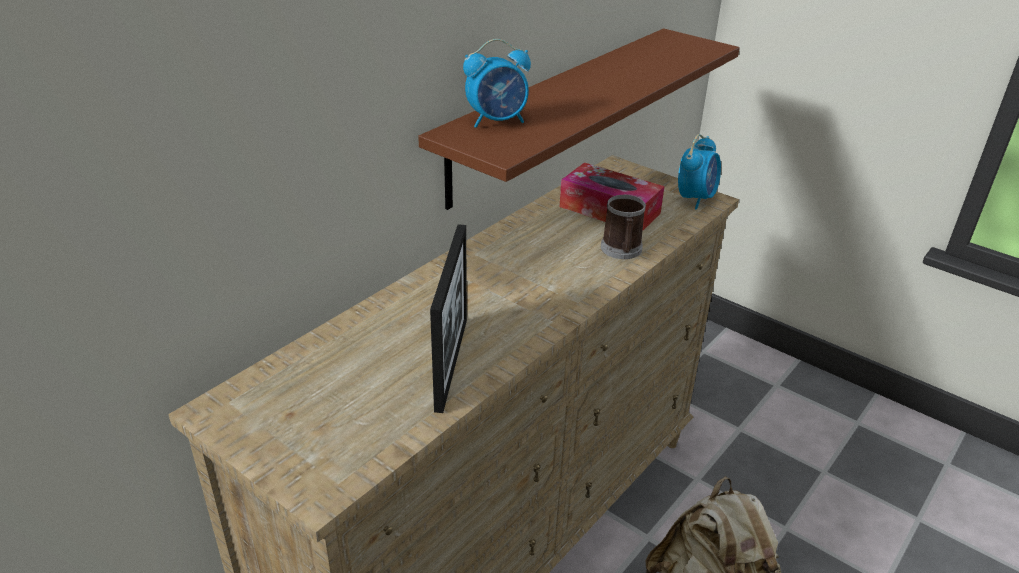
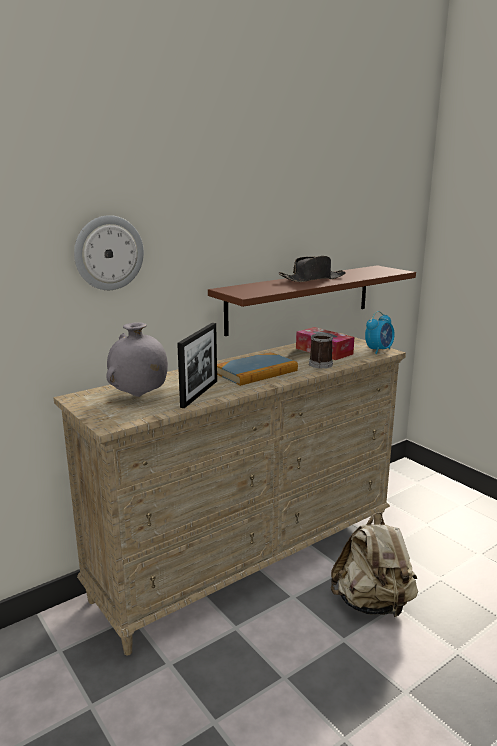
camera: 15 degrees right, 15 degrees down
alarm clock [463,39,531,128] -> none
none -> wall clock [74,215,144,290]
none -> grey vase [106,322,168,397]
none -> book [217,352,298,386]
none -> black hat [279,256,346,282]

